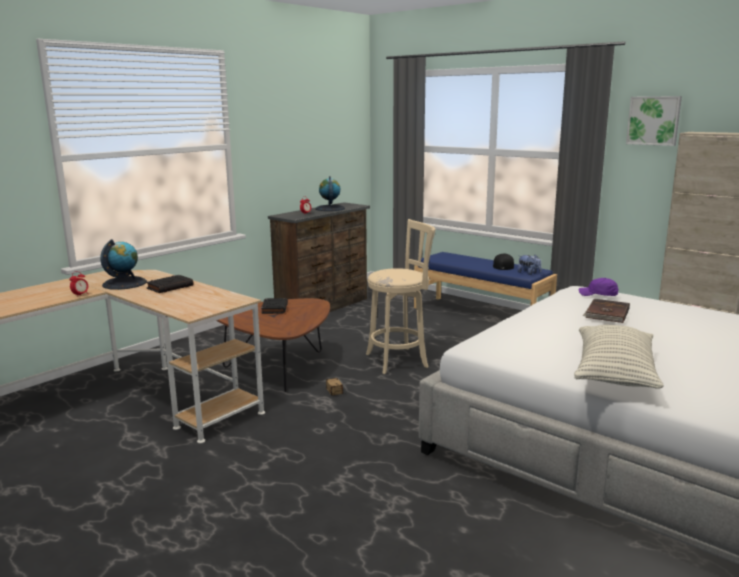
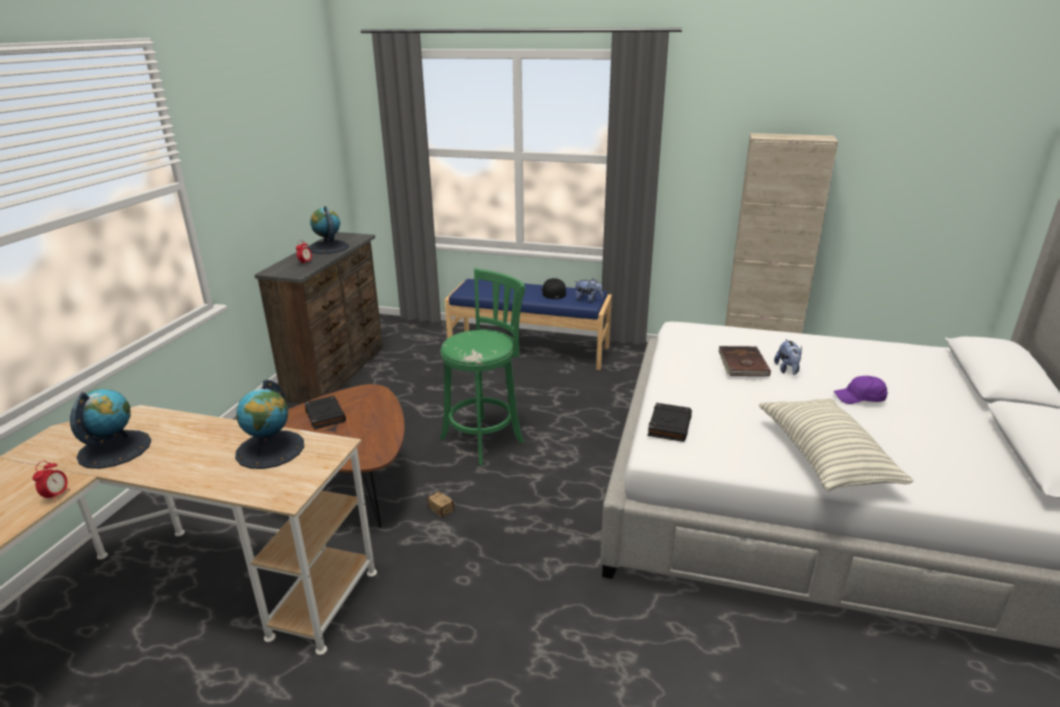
camera: 25 degrees left, 10 degrees up
black book [146,275,193,293] -> black book moved to [648,403,692,442]
beige stool [366,219,436,374] -> green stool [440,268,525,465]
purple cap [579,278,618,296] -> purple cap moved to [834,376,888,404]
picture [626,96,682,146] -> none
none -> globe [235,380,304,469]
none -> plush toy [774,339,802,375]

